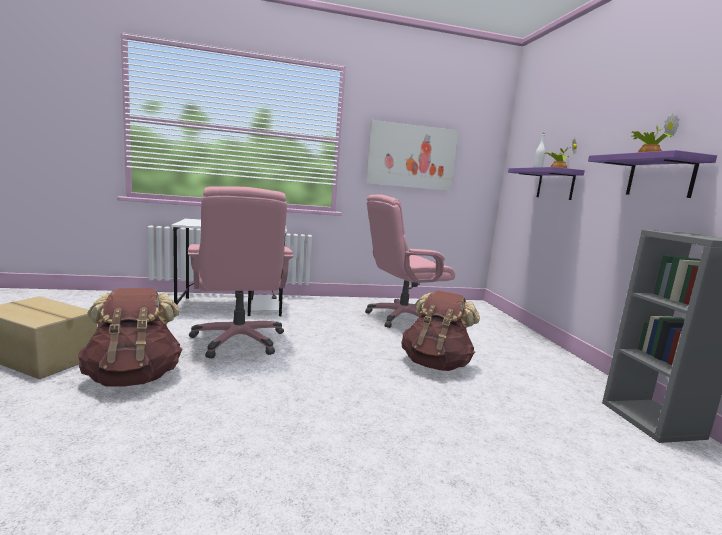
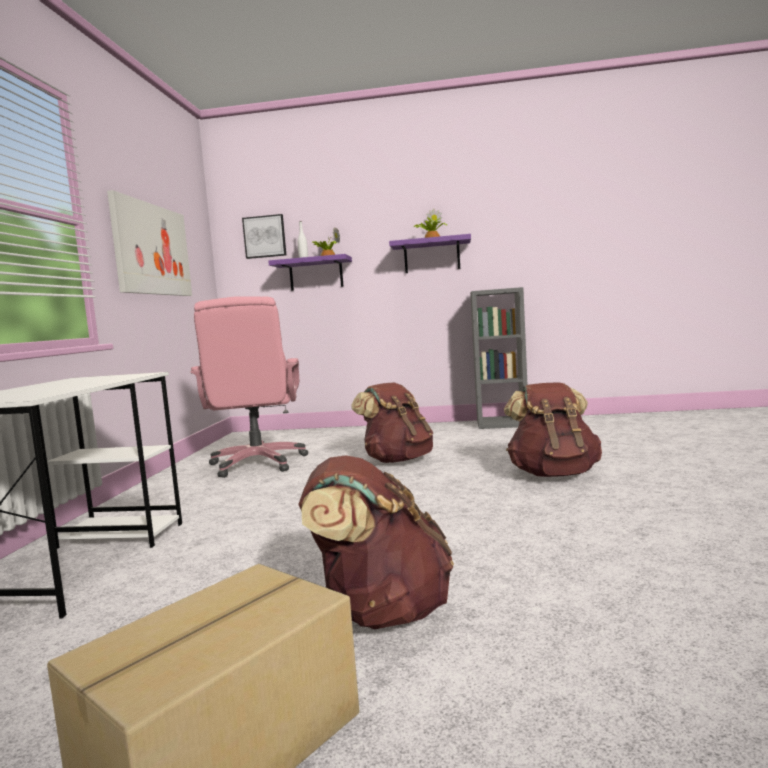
camera: 70 degrees left, 5 degrees down
pink office chair [188,186,294,358] -> none
none -> picture [242,214,286,259]
none -> brown backpack [504,382,602,477]

